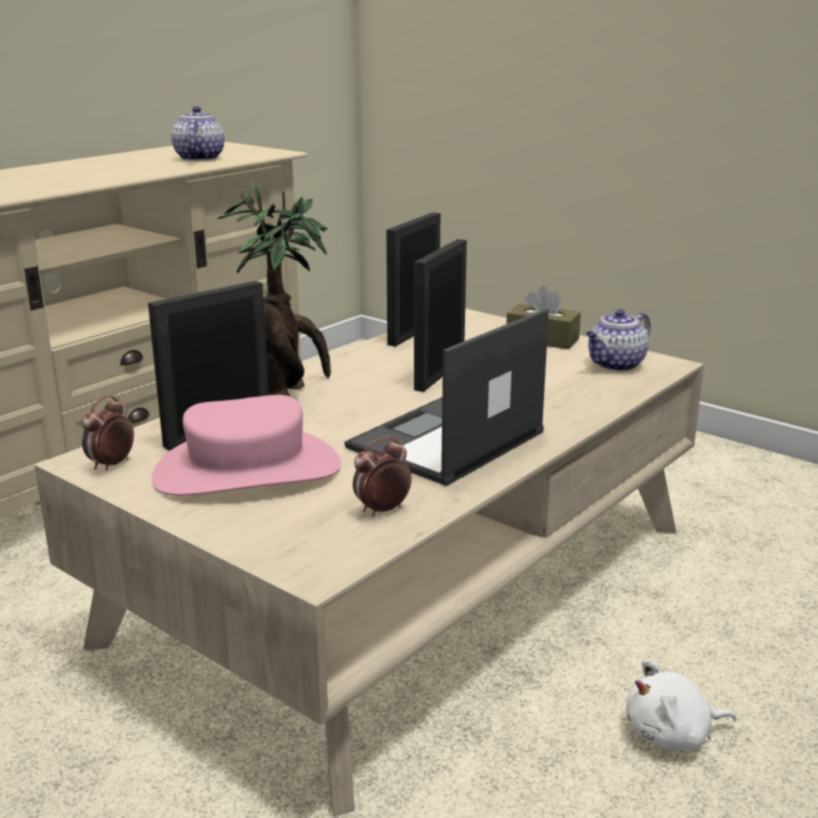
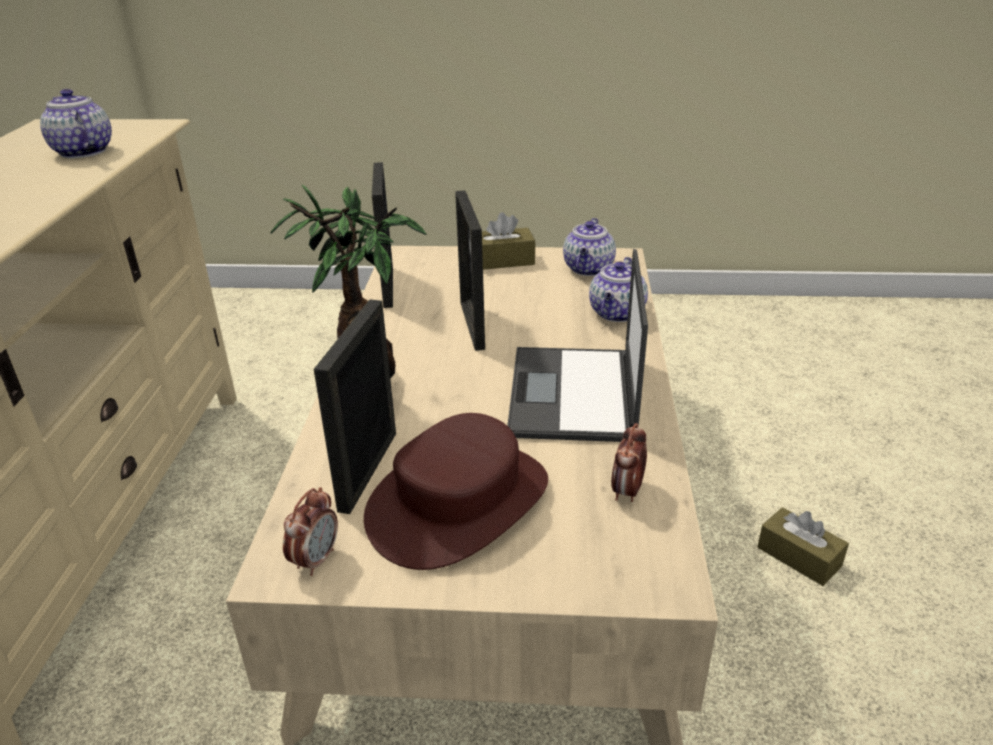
camera: 35 degrees left, 10 degrees up
alarm clock [82,395,134,471] -> alarm clock turned 150 degrees counterclockwise [283,487,338,576]
pink hat [152,395,341,496] -> brown hat [364,413,548,570]
white plush toy [626,659,737,750] -> brown tissue box [758,507,849,586]
none -> teapot [589,257,648,322]

